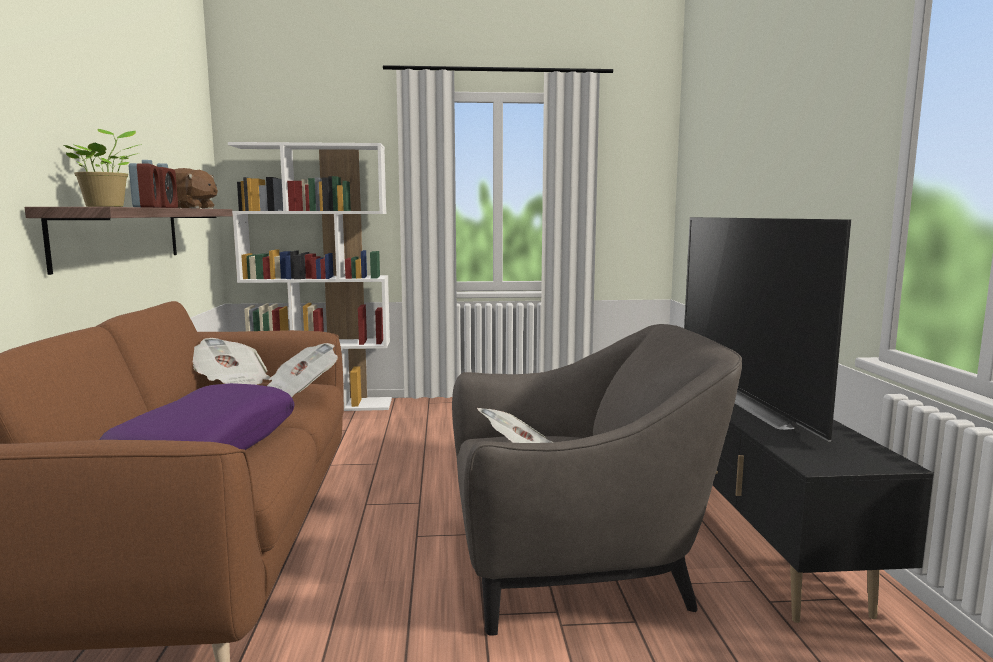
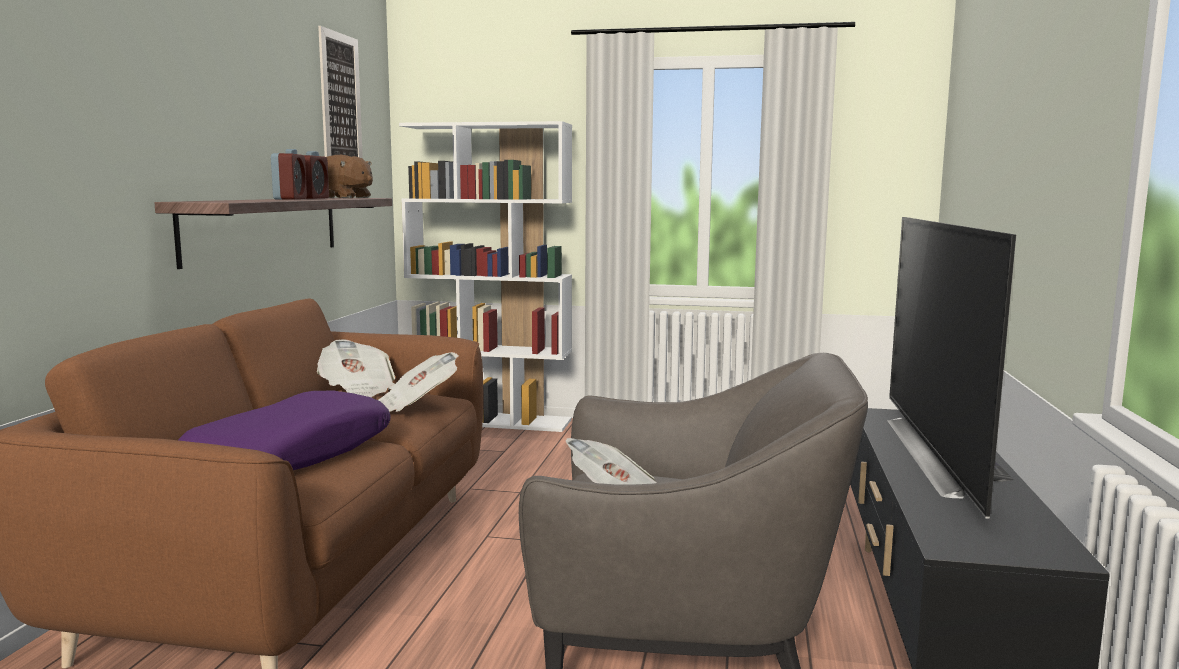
camera: 15 degrees right, 0 degrees up
potted plant [64,129,142,207] -> none
none -> picture [318,26,363,159]

